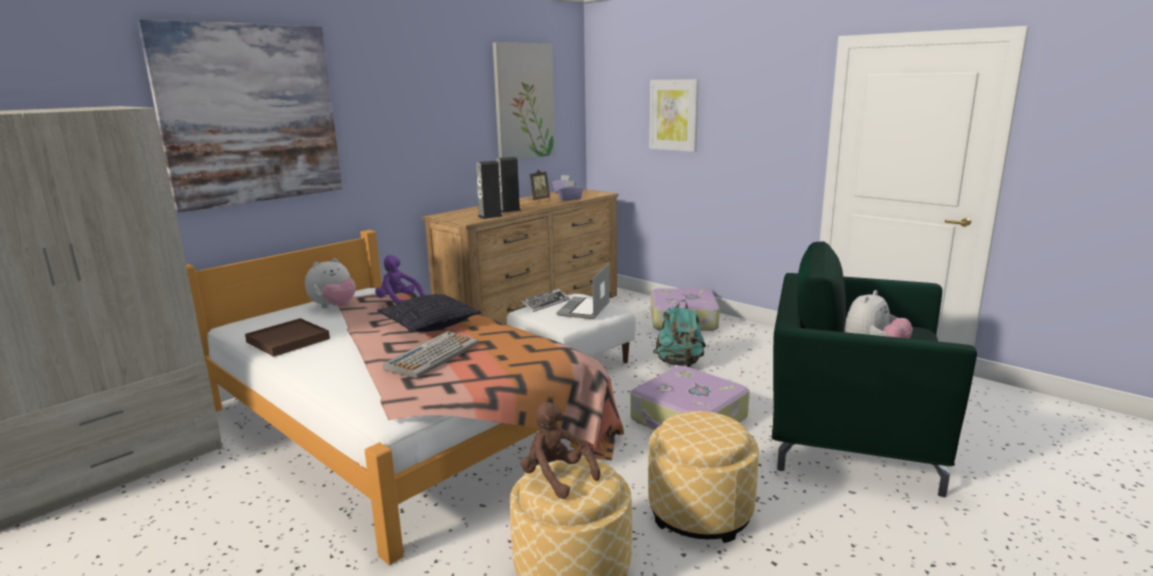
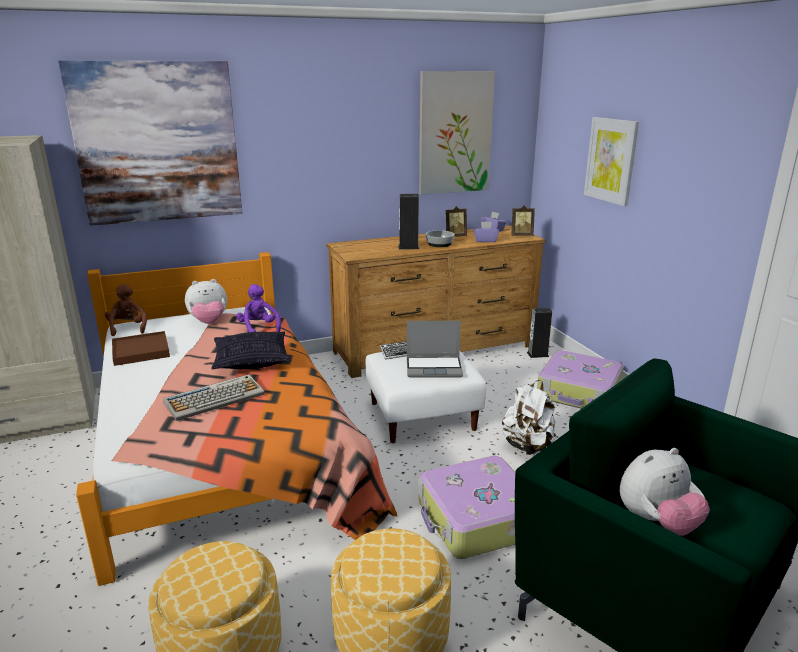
camera: 25 degrees right, 5 degrees up
speaker [476,161,503,219] -> speaker moved to [527,308,552,358]
brown plush toy [521,402,600,499] -> brown plush toy moved to [105,284,147,336]
laptop [556,264,610,319] -> laptop turned 135 degrees counterclockwise [407,321,463,378]
turquoise backpack [653,300,706,367] -> white backpack [502,380,556,455]
none -> bowl [425,230,455,247]
none -> picture frame [512,205,535,236]

